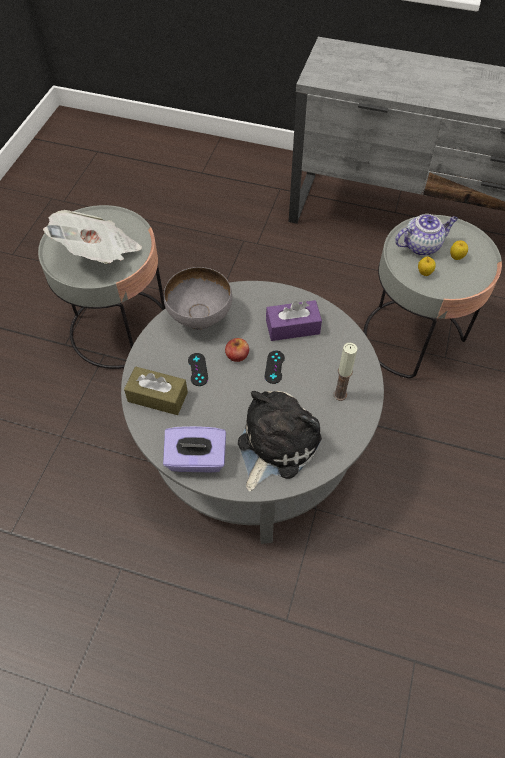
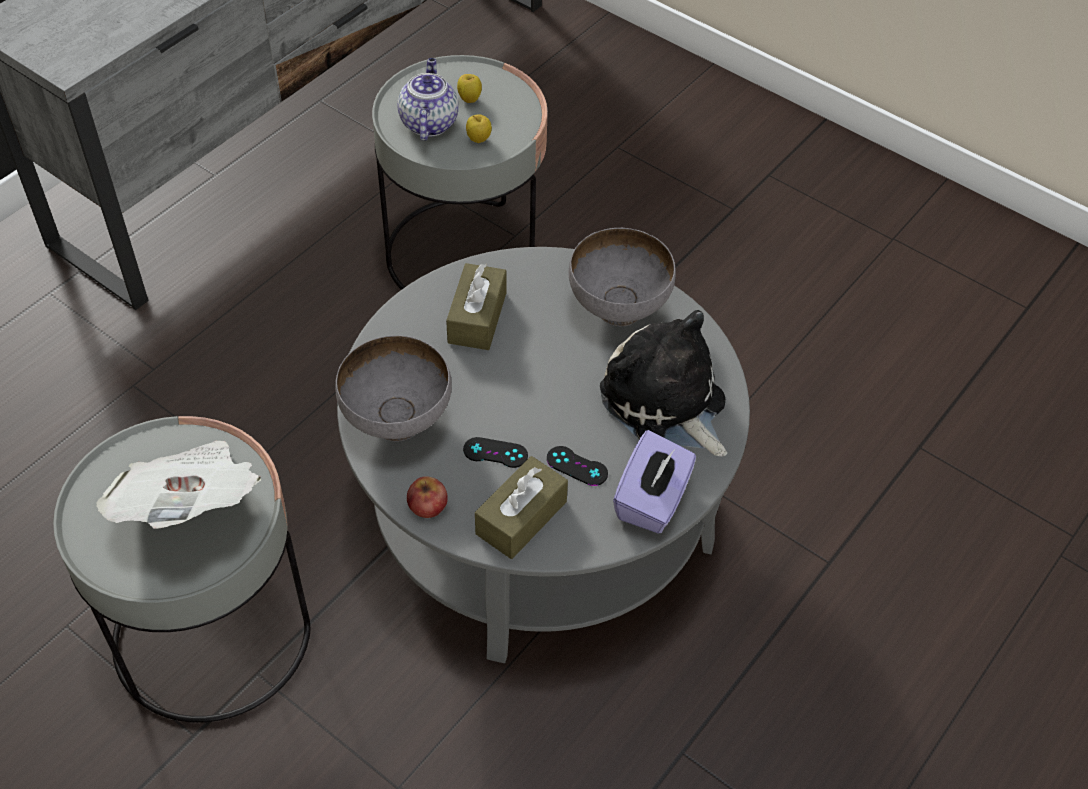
camera: 70 degrees left, 5 degrees down
apple [225,338,249,362] -> apple moved to [407,476,448,518]
black game controller [265,351,285,384] -> black game controller moved to [547,446,608,486]
purple tissue box [266,300,322,341] -> brown tissue box [446,263,506,350]
candle [333,343,357,401] -> grey bowl [569,228,676,326]

